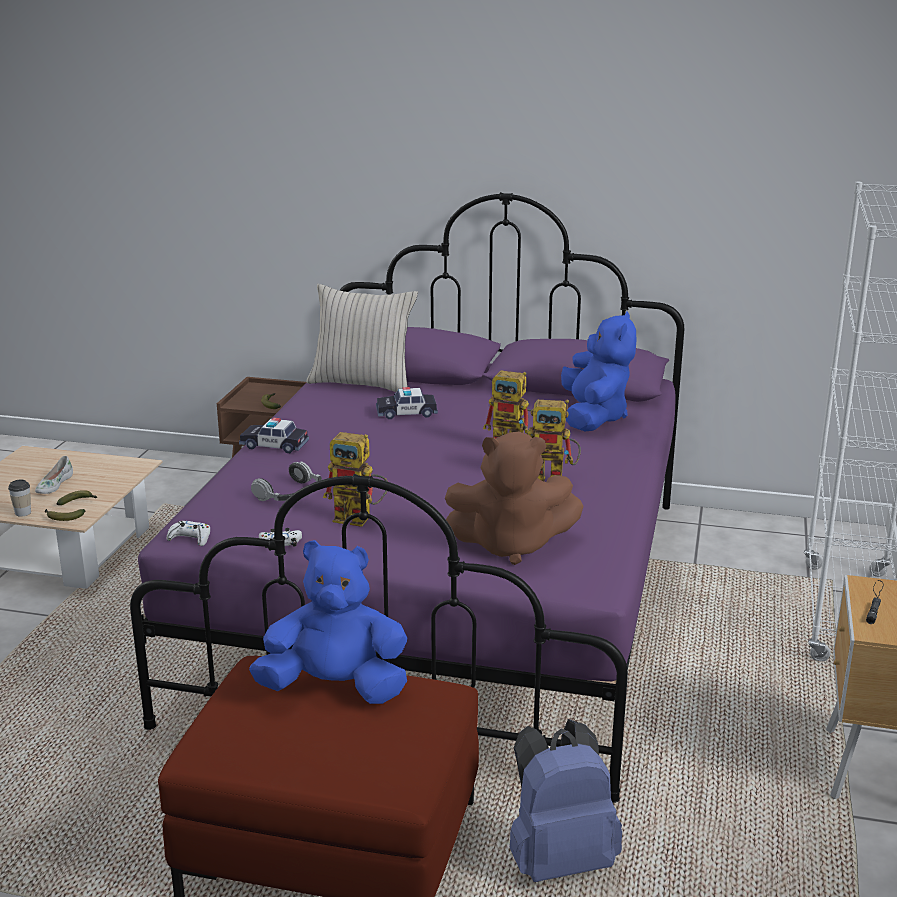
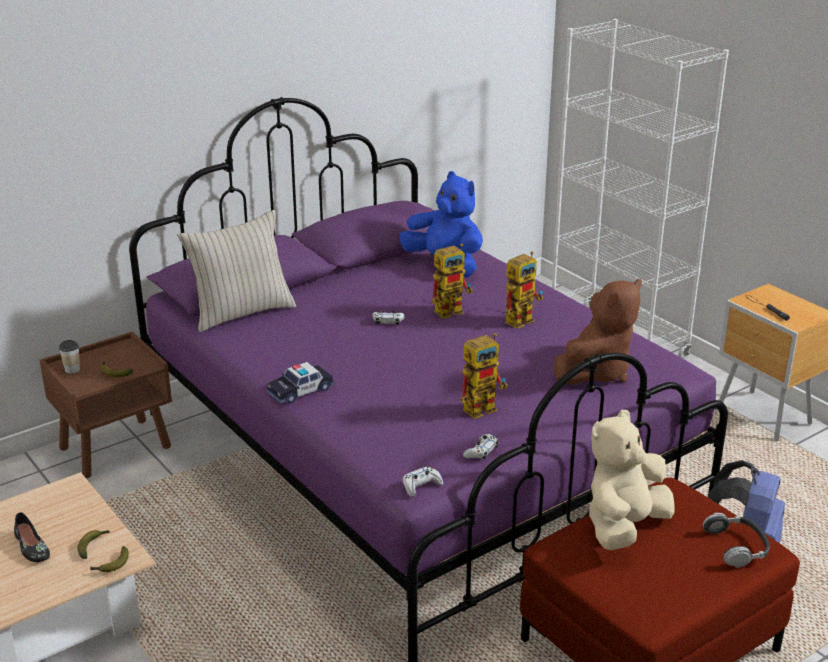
camera: 50 degrees left, 5 degrees up
cup [8,480,31,516] -> cup moved to [59,340,80,374]
white shoe [35,456,73,494] -> black shoe [14,512,50,562]
blue plush toy [249,540,407,704] -> beige plush toy [589,410,674,550]
headphones [251,462,322,501] -> headphones moved to [703,513,770,568]
toy car [376,387,438,419] -> none
none -> white game controller [372,310,405,325]

